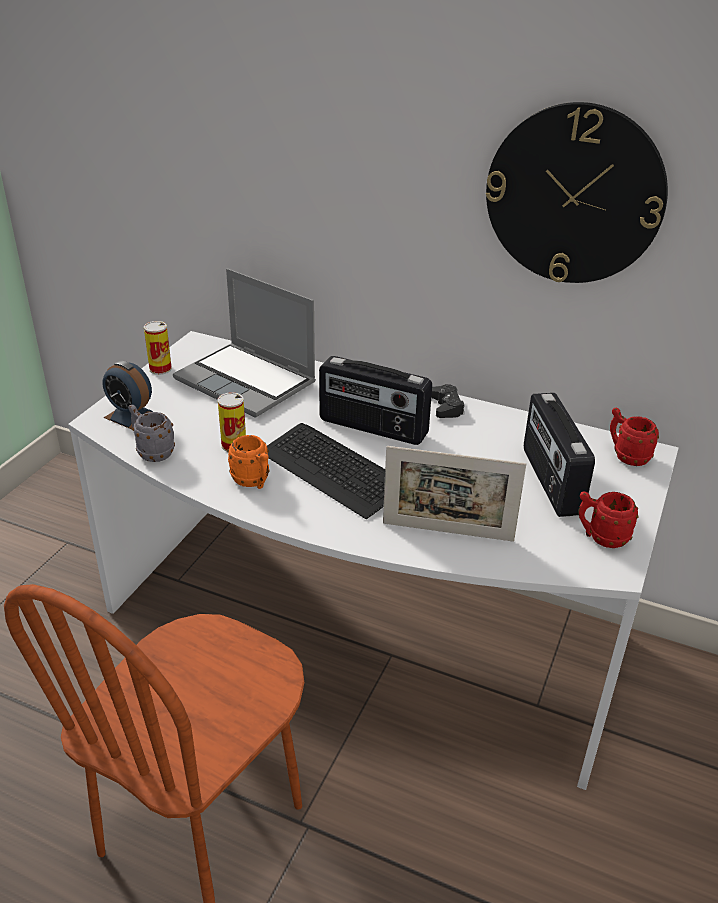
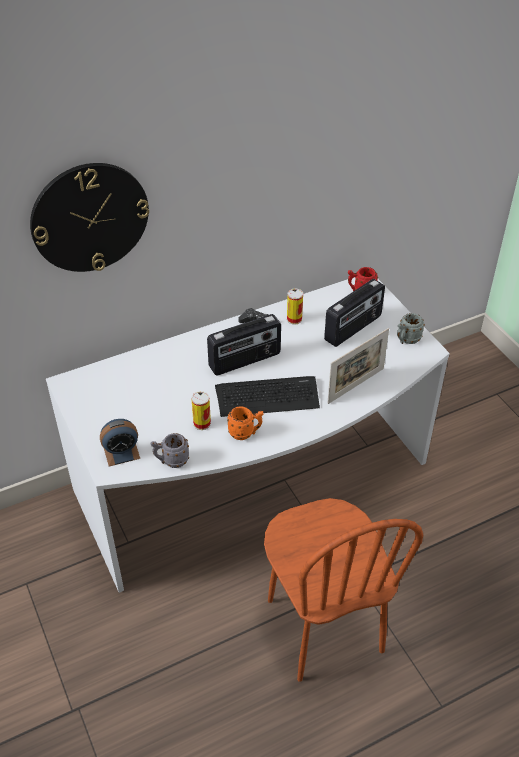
camera: 50 degrees left, 10 degrees up
can [144,321,172,375] -> can moved to [287,288,303,325]
laptop [173,268,316,418] -> none
wall clock [486,102,668,283] -> wall clock moved to [30,163,149,272]
radio [524,393,595,517] -> radio turned 75 degrees counterclockwise [324,279,385,347]
red mug [578,491,639,548] -> grey mug [397,313,425,344]

